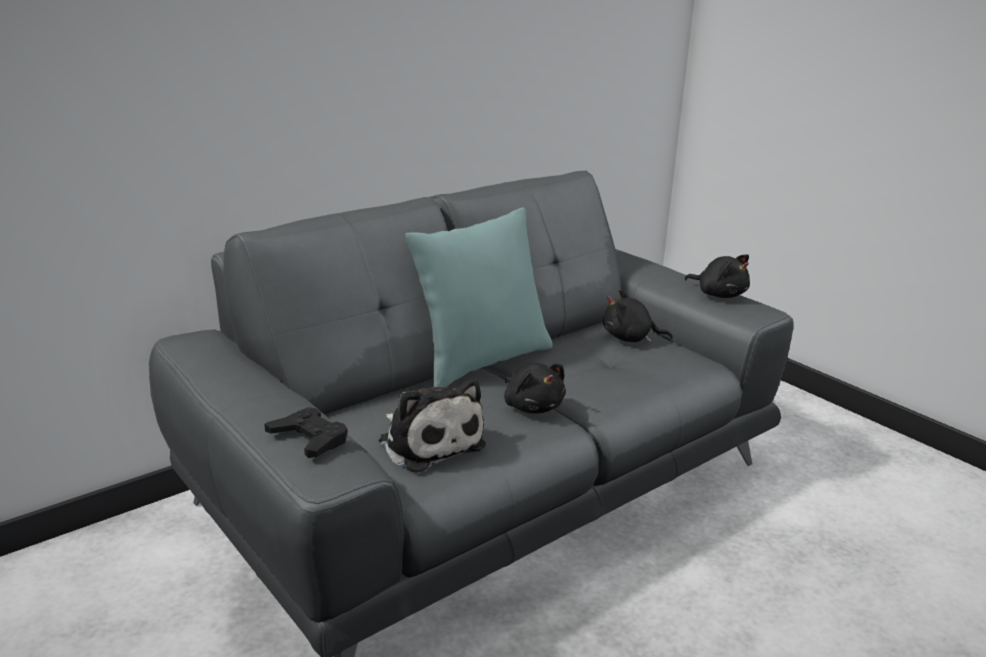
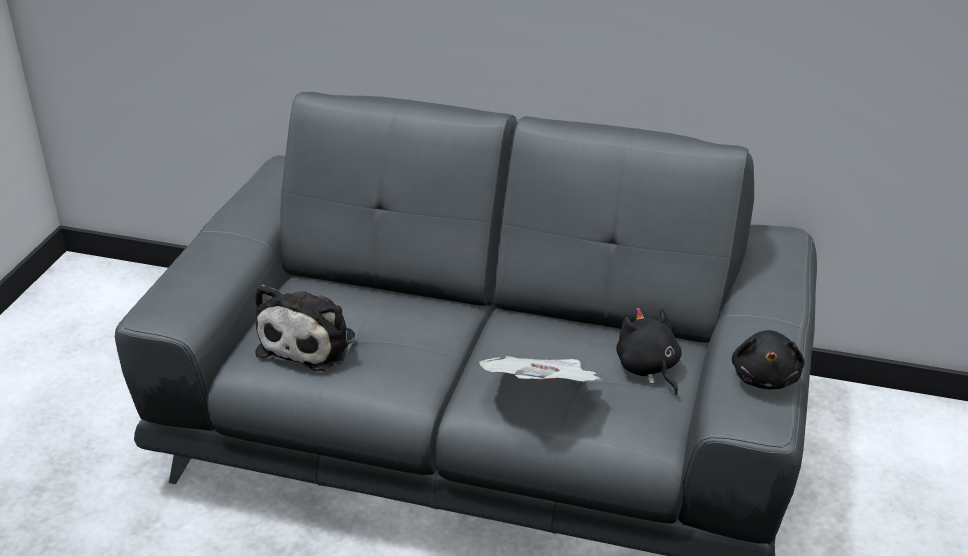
camera: 55 degrees right, 10 degrees up
black game controller [264,407,347,458] -> none
turquoise pillow [405,208,553,387] -> none
black plush toy [504,363,566,414] -> none
none -> newspaper [479,356,602,381]

